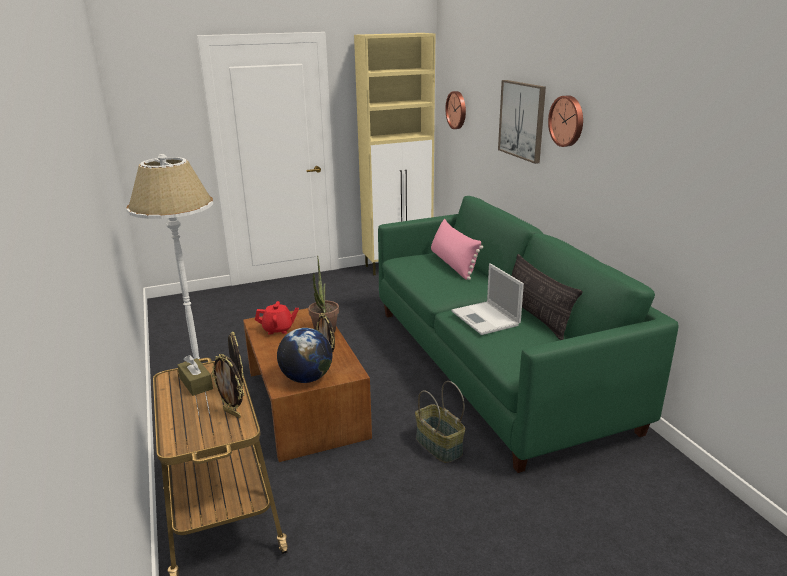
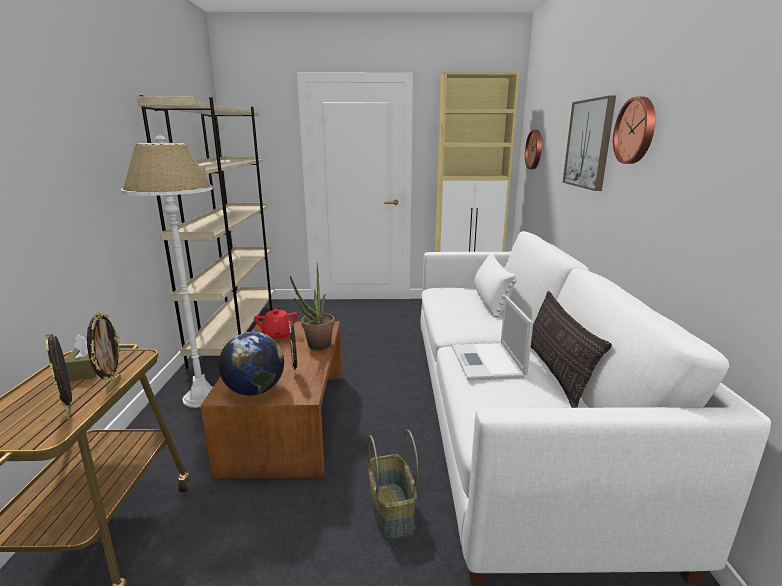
camera: 20 degrees right, 5 degrees down
red teapot [255,301,299,335] -> red teapot turned 120 degrees counterclockwise [254,307,298,340]
green sofa [378,196,679,473] -> white sofa [420,231,771,586]
pink pillow [431,219,483,280] -> white pillow [474,253,517,318]
none -> beige bookcase [137,95,275,369]

